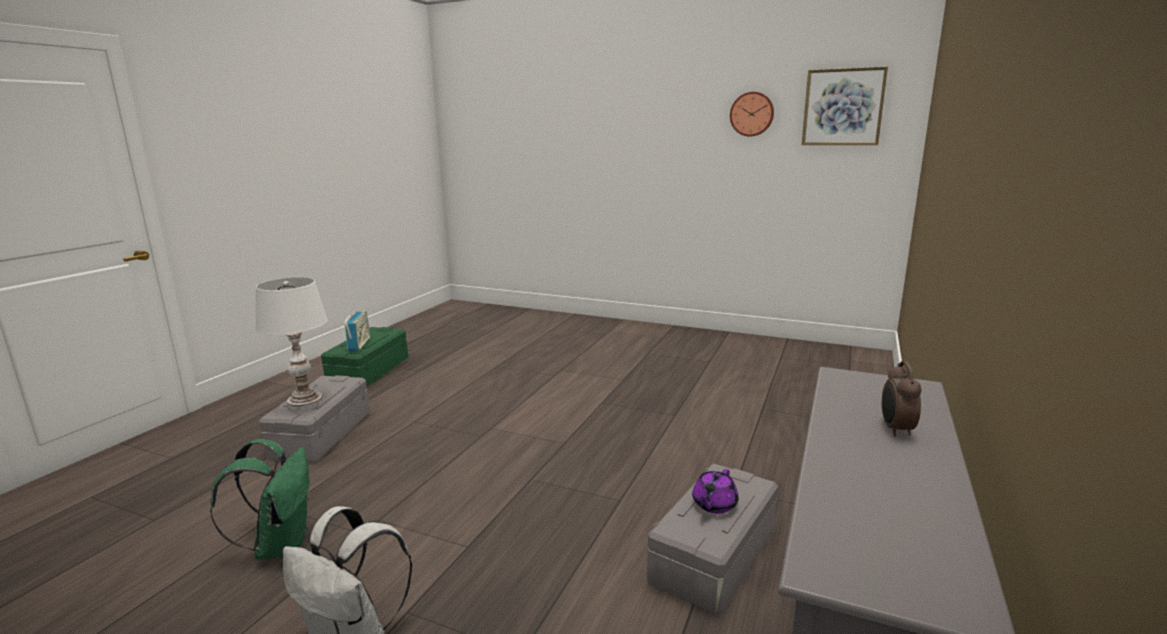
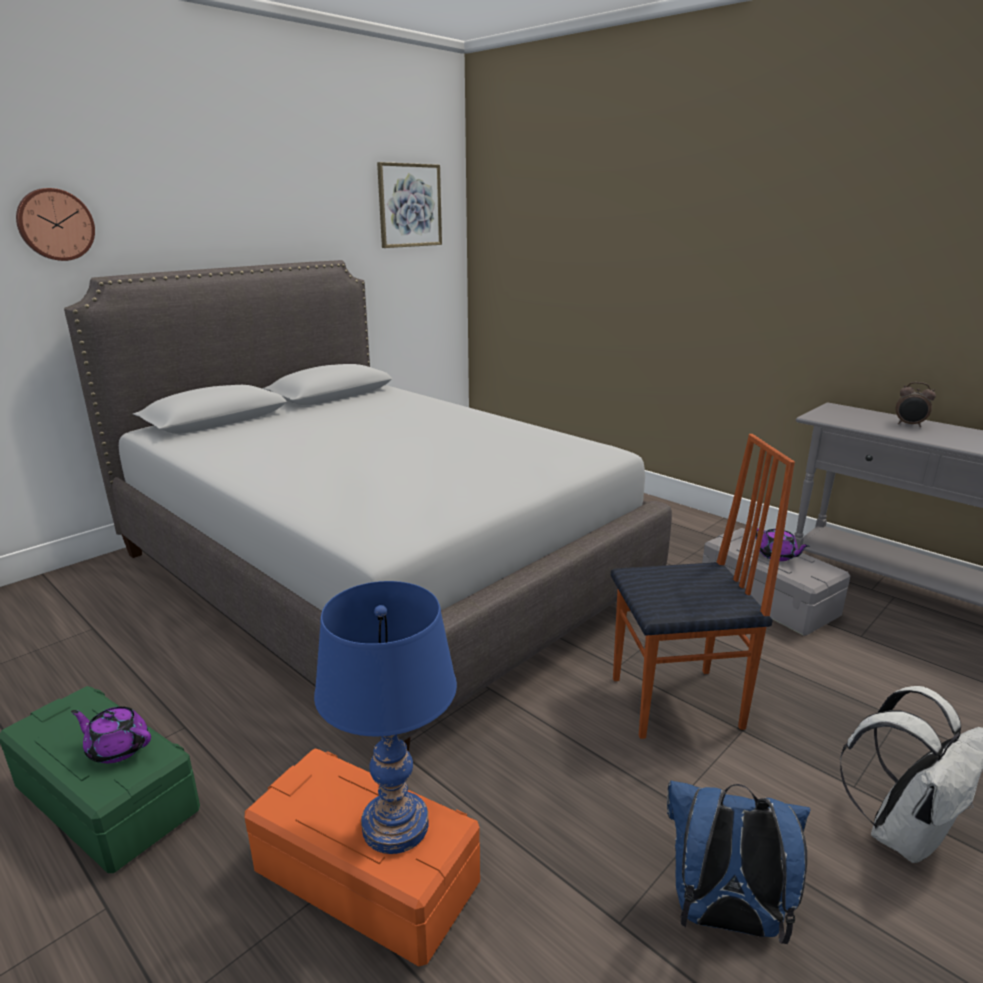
camera: 70 degrees left, 5 degrees up
green backpack [210,439,310,559] -> blue backpack [667,780,810,944]
white table lamp [255,277,328,411] -> blue table lamp [314,581,457,854]
grey storage box [259,375,370,462] -> orange storage box [245,748,480,967]
radio [345,311,370,352] -> purple teapot [71,706,151,763]
wall clock [730,92,774,137] -> wall clock moved to [16,188,95,261]
none -> grey bed [64,260,672,752]
none -> chair [611,434,795,739]

